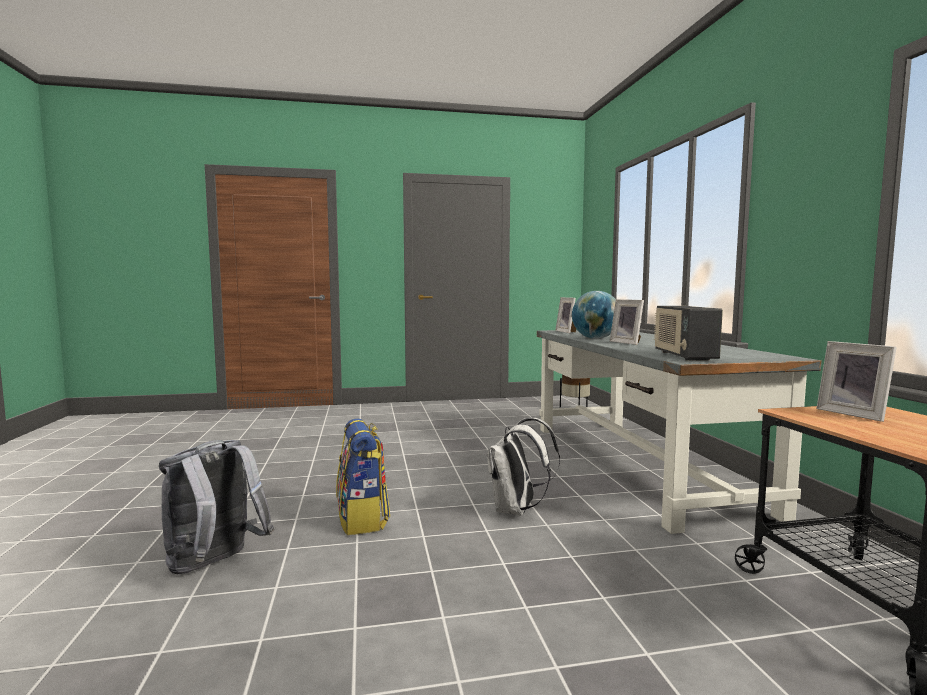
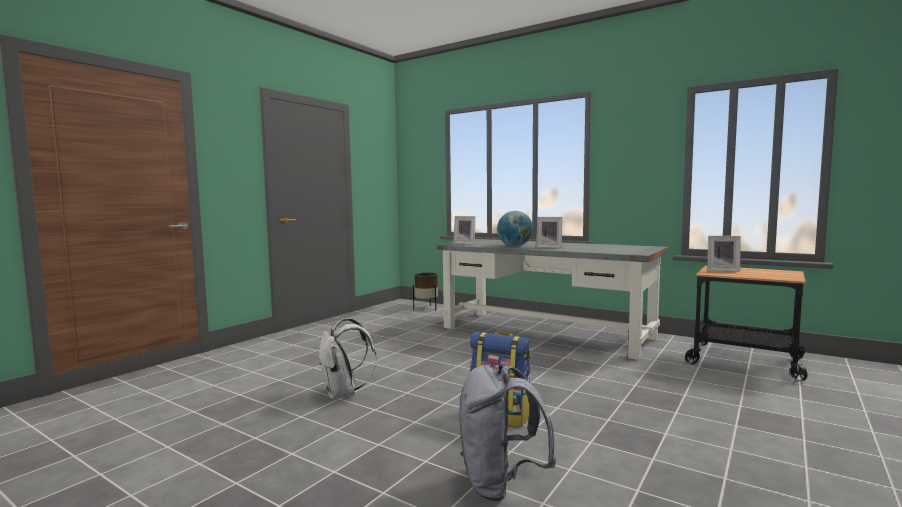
camera: 45 degrees left, 0 degrees up
white backpack [488,418,560,516] -> white backpack moved to [318,318,377,399]
radio [654,306,723,360] -> none

